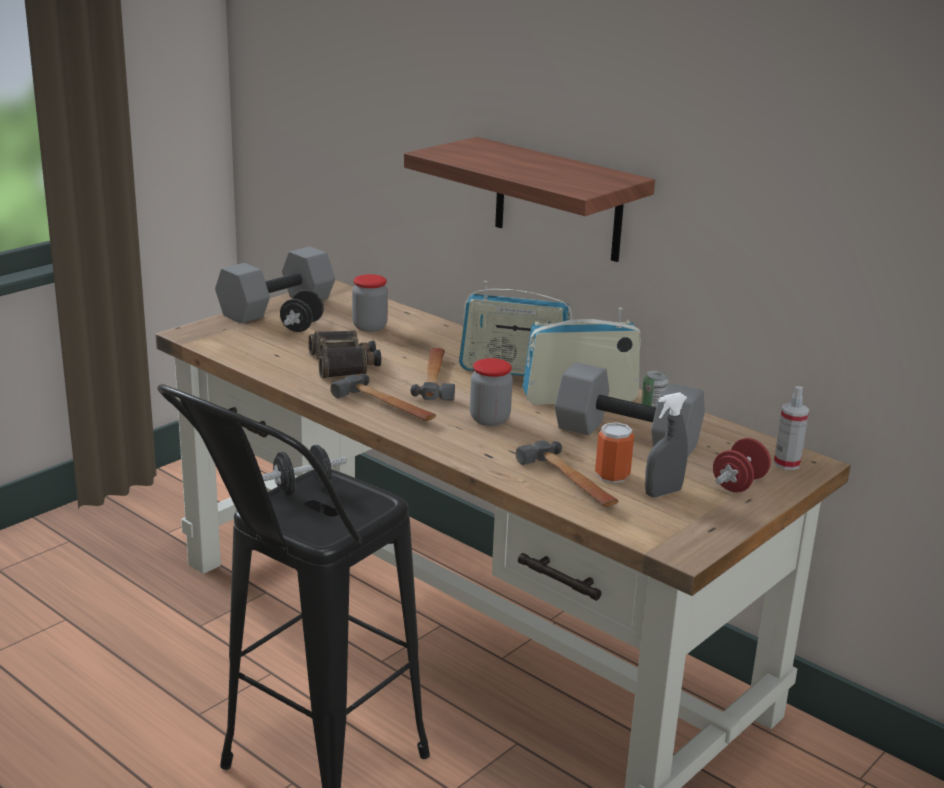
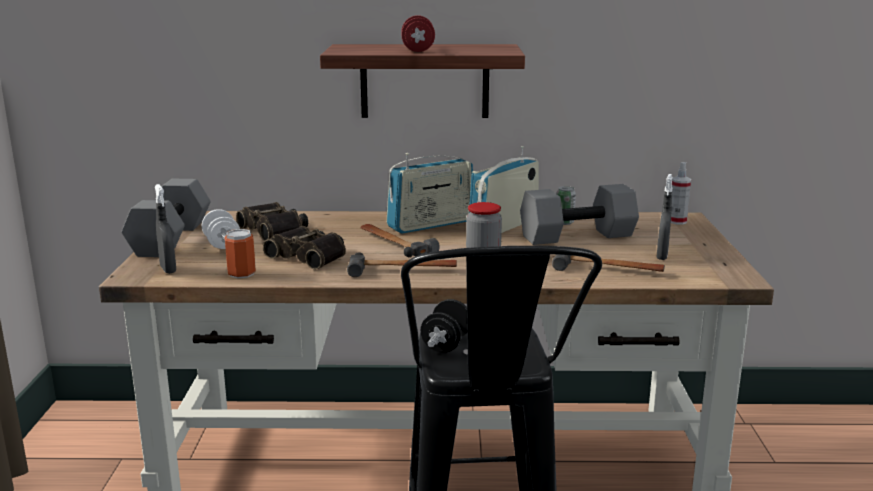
camera: 40 degrees left, 5 degrees down
black dumbbell [280,290,324,332] -> white dumbbell [202,209,240,249]
jar [352,274,388,332] -> binoculars [236,202,308,241]
can [595,422,634,483] -> can moved to [225,229,256,278]
red dumbbell [713,438,771,492] -> red dumbbell moved to [401,15,435,52]
none -> grey spray bottle [155,184,176,274]

